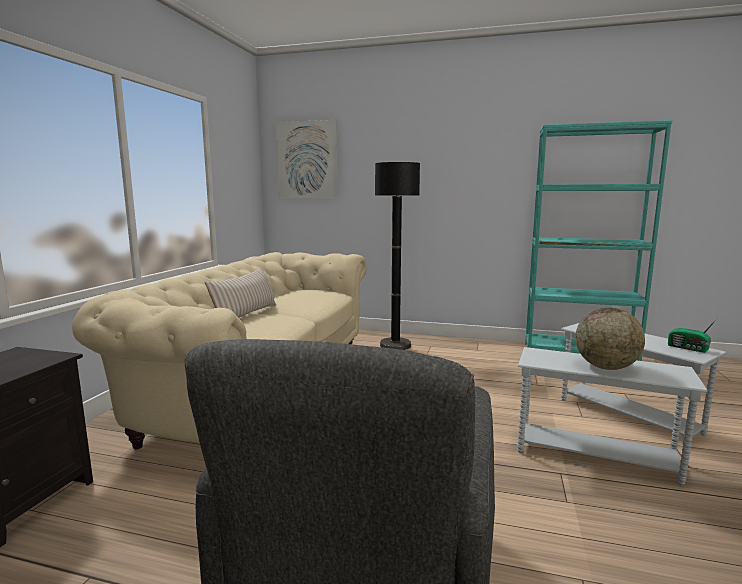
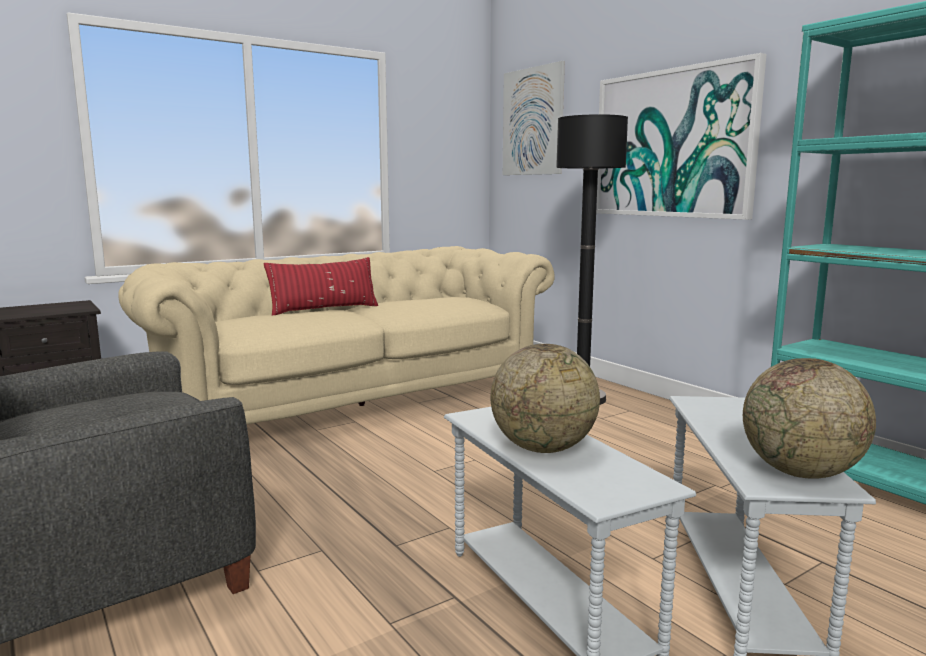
camera: 40 degrees right, 0 degrees up
beige pillow [205,267,276,318] -> red pillow [263,257,378,315]
radio [668,320,716,353] -> globe [743,358,876,479]
none -> picture [596,53,767,220]

